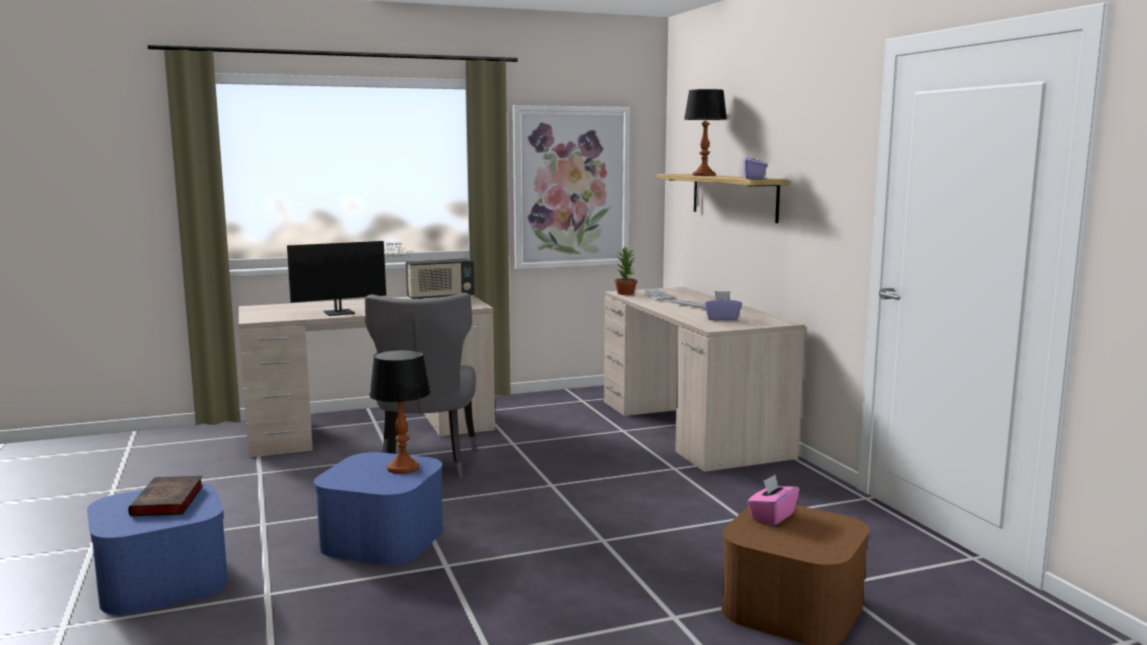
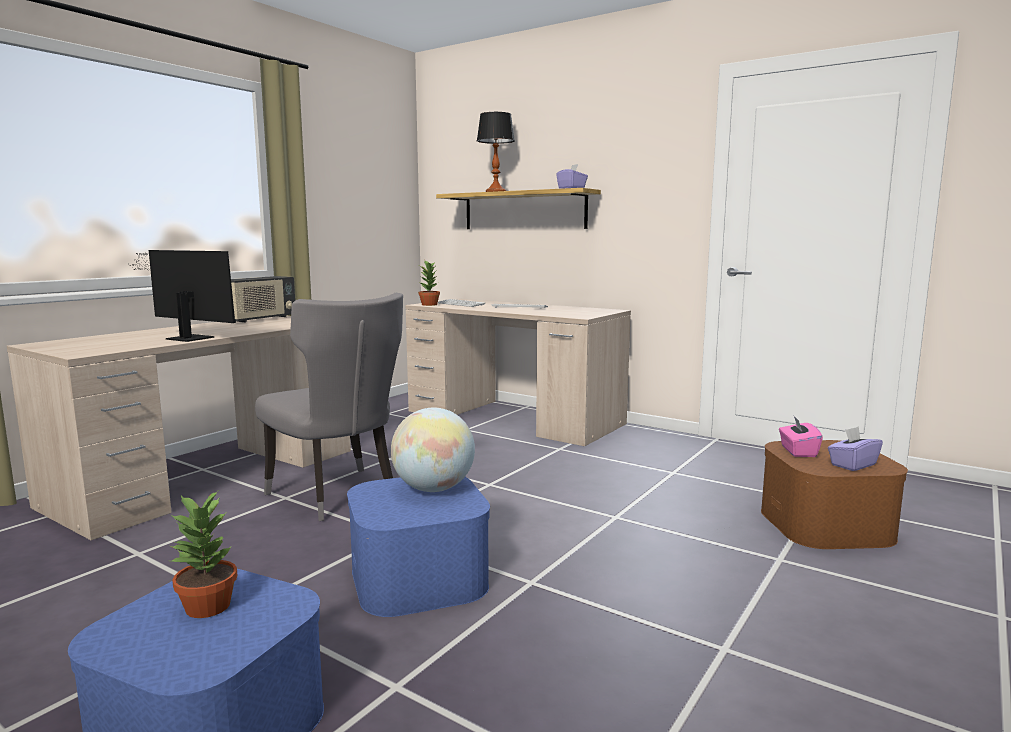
camera: 35 degrees left, 0 degrees up
book [128,476,204,516] -> potted plant [170,491,237,618]
monitor [287,241,407,316] -> monitor turned 90 degrees counterclockwise [129,250,236,342]
table lamp [369,349,431,474] -> globe [391,408,475,492]
picture [513,105,630,269] -> none
purple tissue box [704,291,742,321] -> purple tissue box moved to [828,426,883,471]

